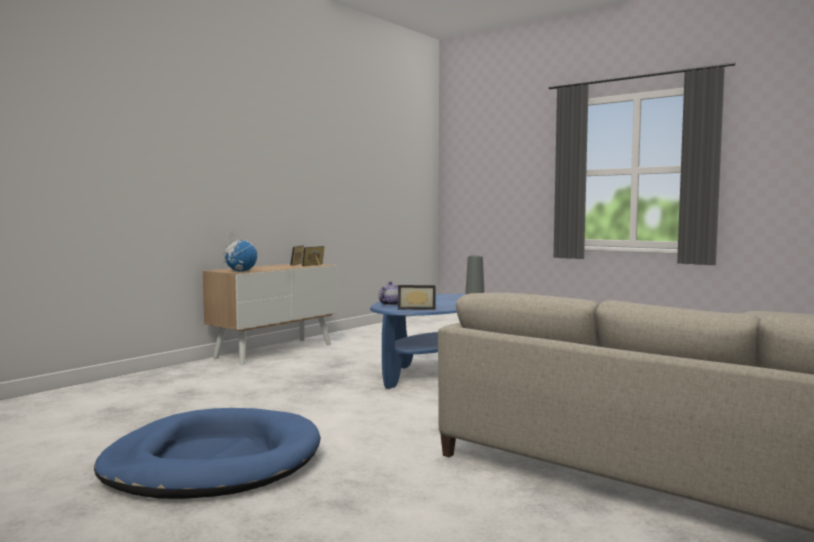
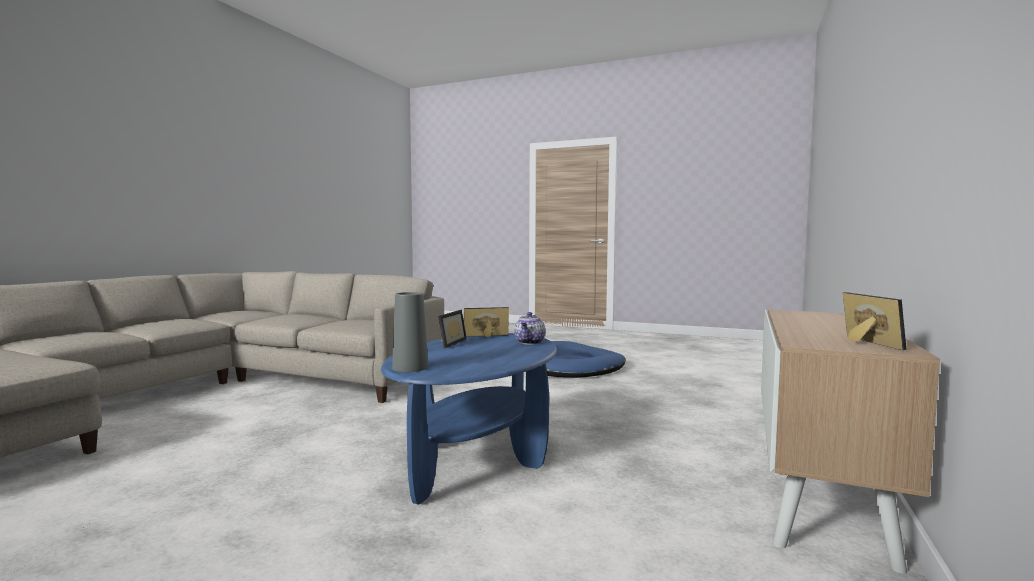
camera: 165 degrees right, 0 degrees up
globe [223,231,257,272] -> none
picture frame [302,246,325,266] -> picture frame moved to [438,310,467,348]

